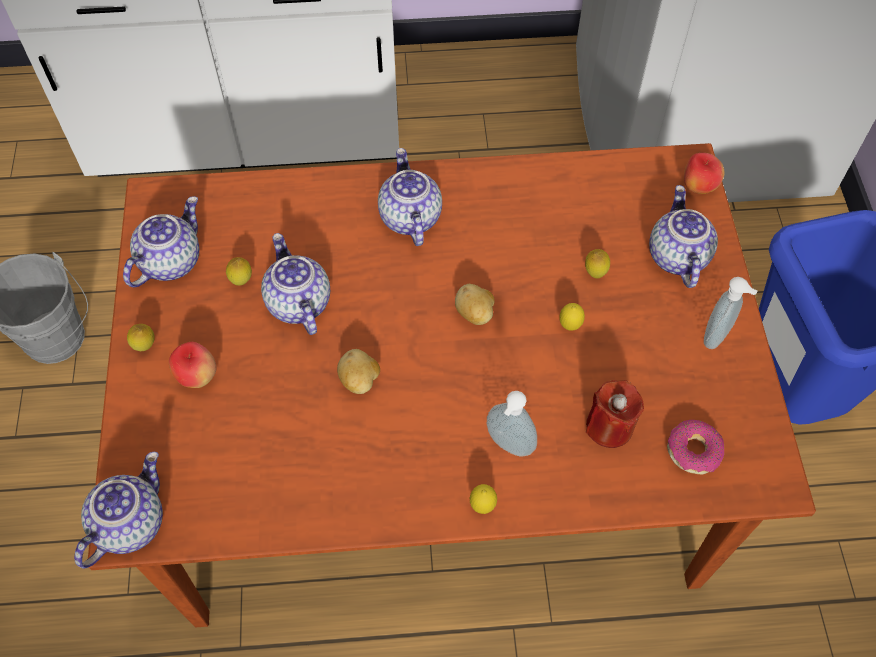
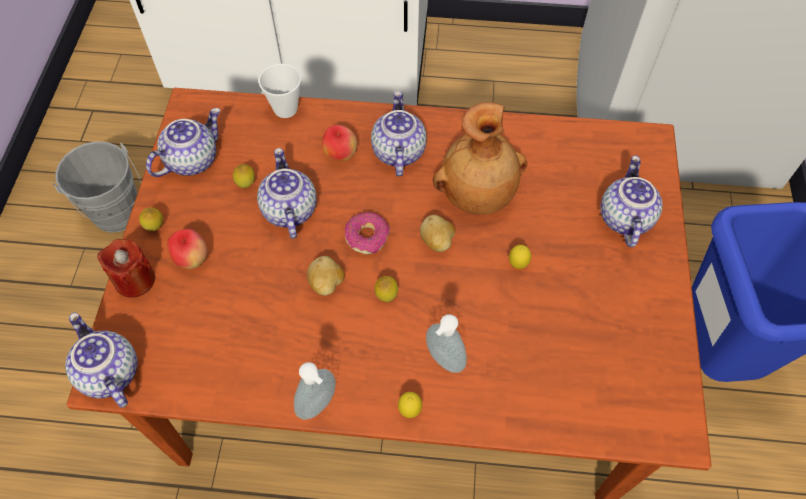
camera: 10 degrees right, 0 degrees up
teapot [74,452,163,569] -> teapot turned 75 degrees counterclockwise [65,313,138,408]
lemon [585,249,610,278] -> lemon moved to [375,276,398,302]
red candle [586,380,644,448] -> red candle moved to [97,239,155,298]
donut [667,420,724,474] -> donut moved to [345,212,390,254]
apple [684,153,725,194] -> apple moved to [322,125,357,161]
soap dispenser [704,277,758,349] -> soap dispenser moved to [294,362,336,420]
none -> cup [259,64,301,118]
none -> brown vase [432,102,528,214]

